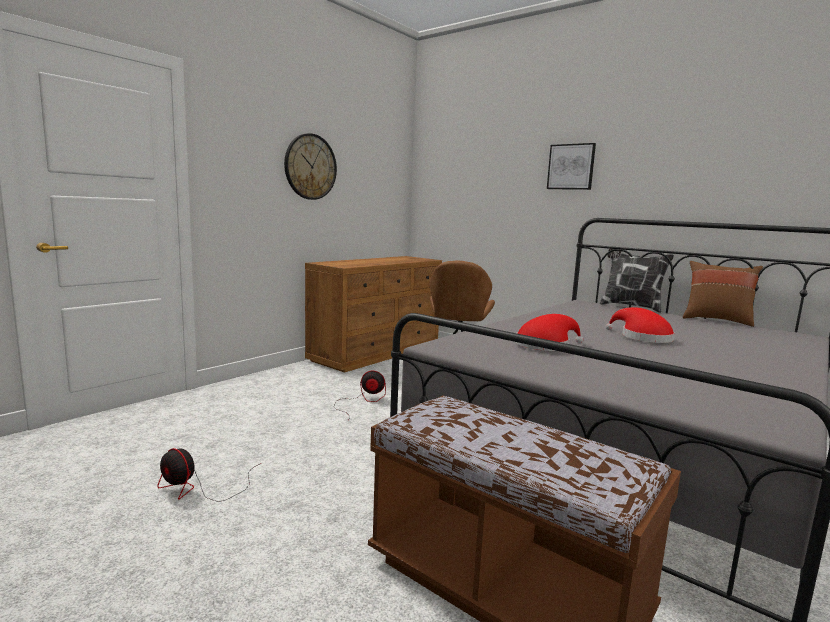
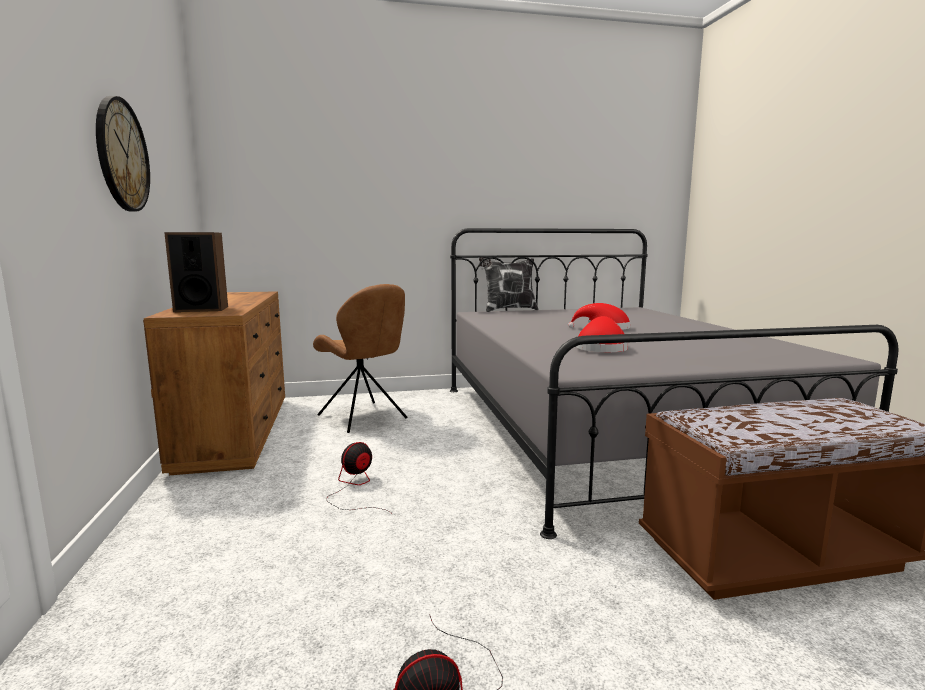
camera: 50 degrees left, 0 degrees up
picture [547,143,596,190] -> none
brown pillow [683,261,763,327] -> none
none -> speaker [164,232,228,312]

